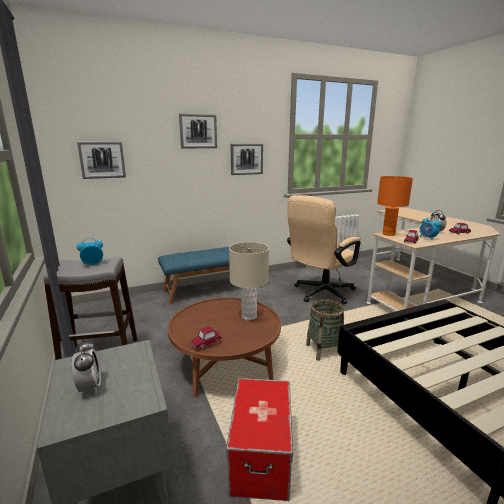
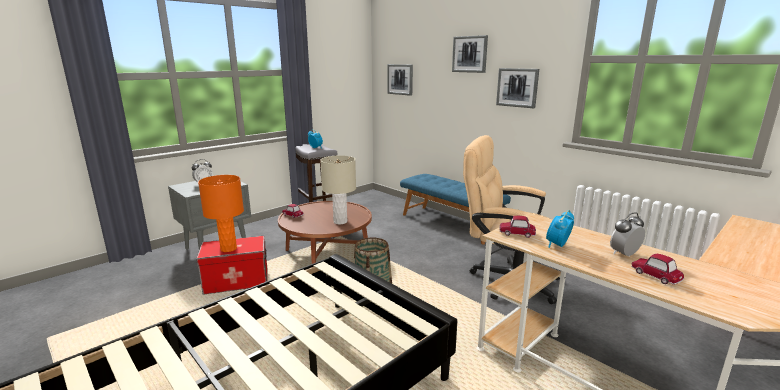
camera: 70 degrees right, 0 degrees up
orange table lamp [377,176,413,236] -> orange table lamp moved to [198,175,244,252]

